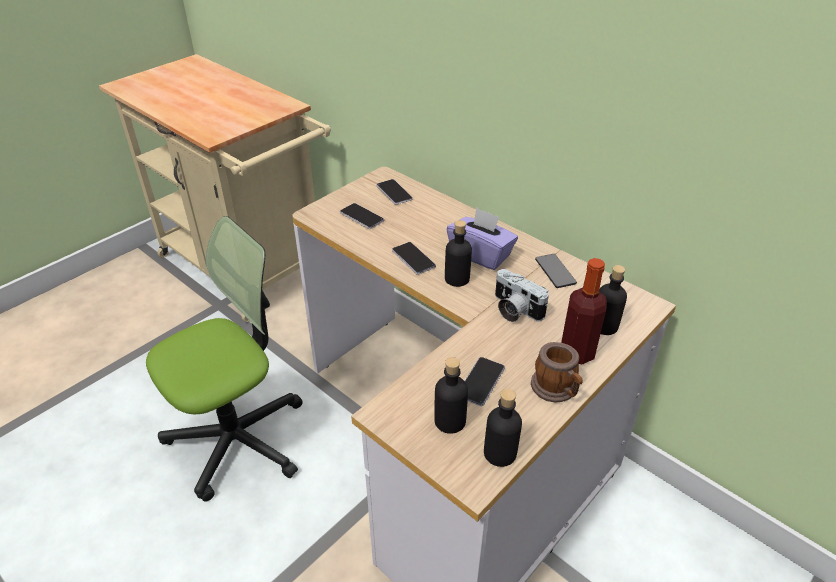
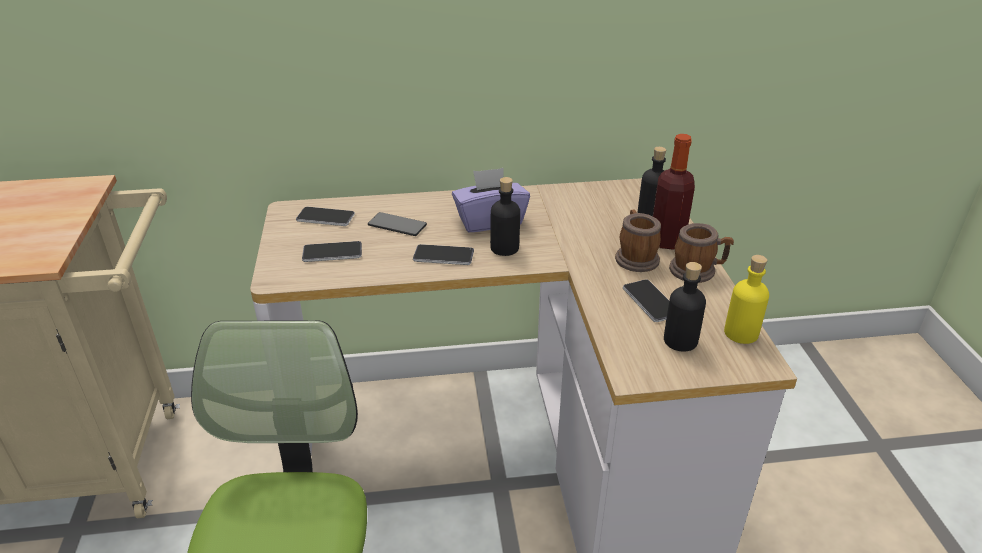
camera: 50 degrees left, 5 degrees down
black bottle [484,389,522,467] -> yellow bottle [724,255,769,344]
camera [495,269,549,322] -> none
phone [535,254,577,288] -> phone moved to [368,212,427,236]
none -> mug [615,209,661,272]

